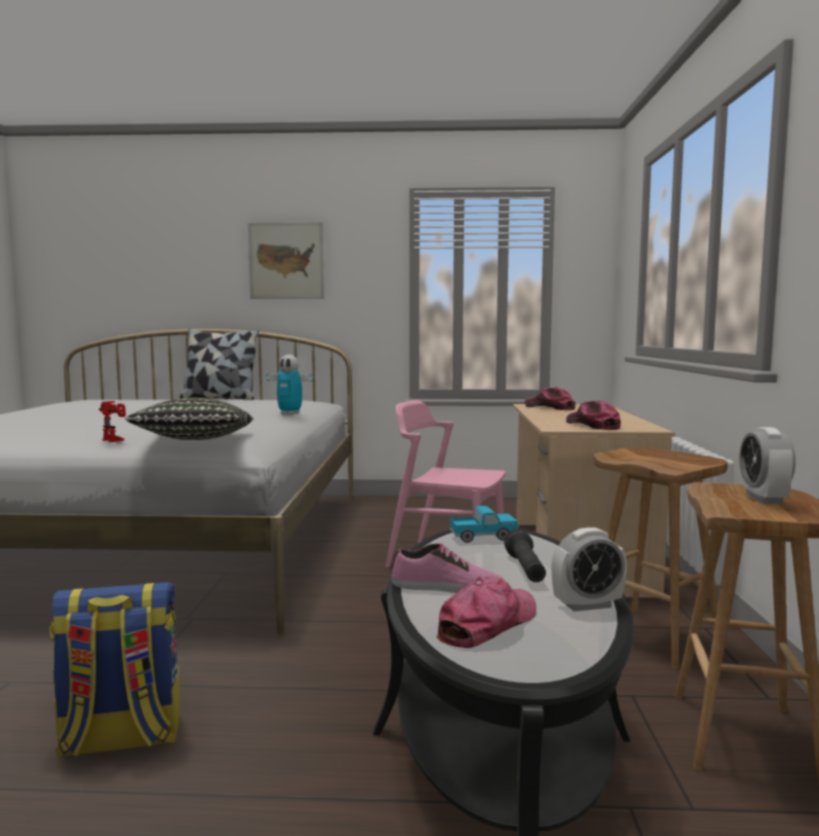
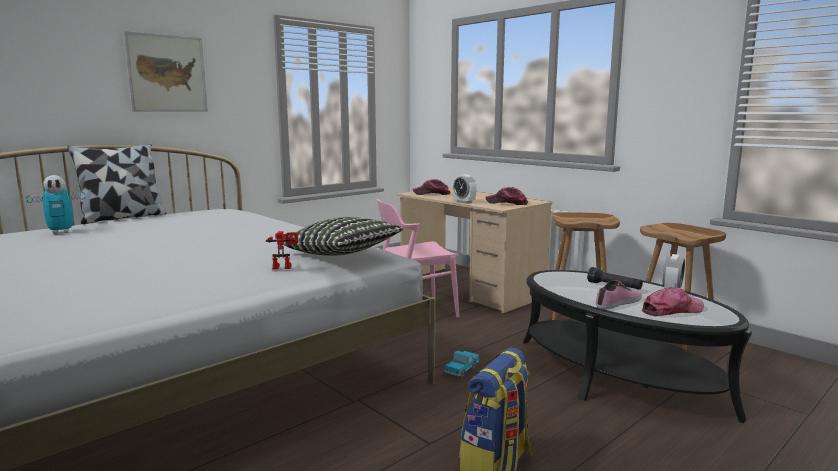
camera: 45 degrees left, 5 degrees up
toy robot [266,355,313,415] -> toy robot moved to [26,175,86,234]
cap [436,577,536,648] -> cap turned 75 degrees clockwise [641,287,704,316]
toy truck [449,506,519,543] -> toy truck moved to [444,351,479,378]
alarm clock [740,427,795,504] -> alarm clock moved to [453,174,476,204]

